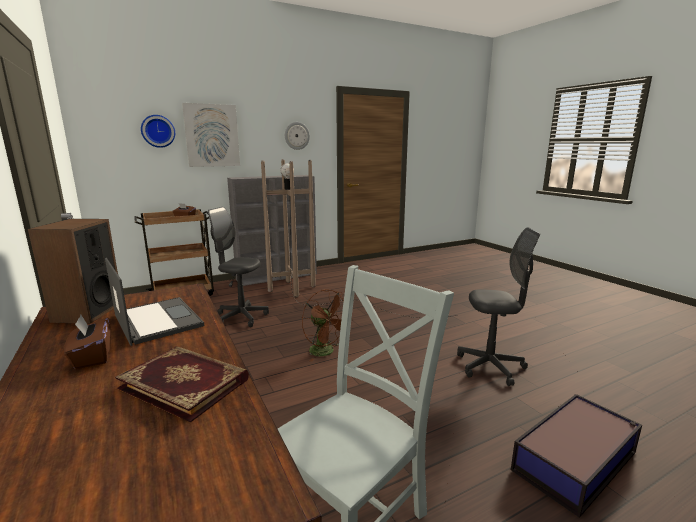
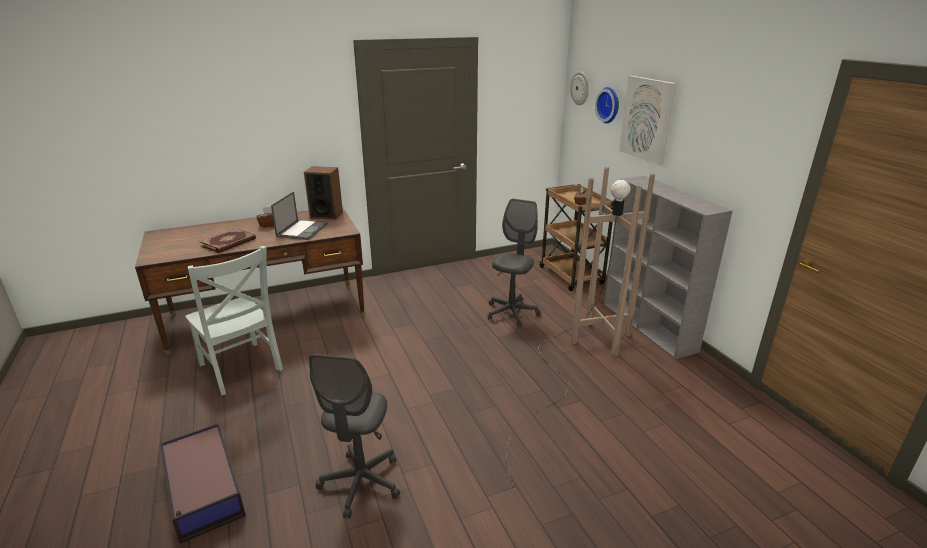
camera: 95 degrees right, 10 degrees up
laptop [105,258,205,346] -> laptop turned 45 degrees counterclockwise [271,192,328,240]
wall clock [285,122,310,150] -> wall clock moved to [570,71,589,105]
brown fan [302,289,353,362] -> none

